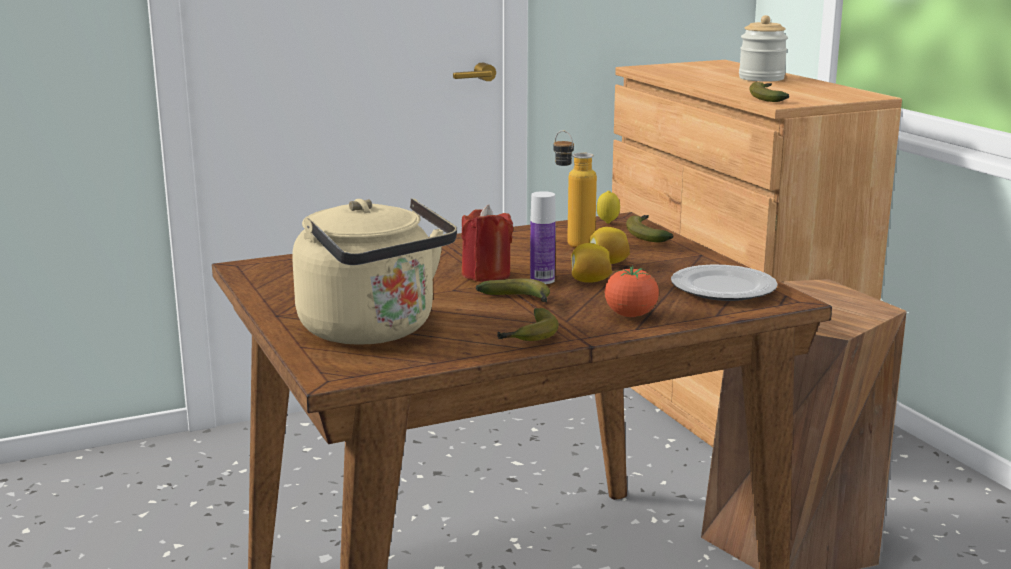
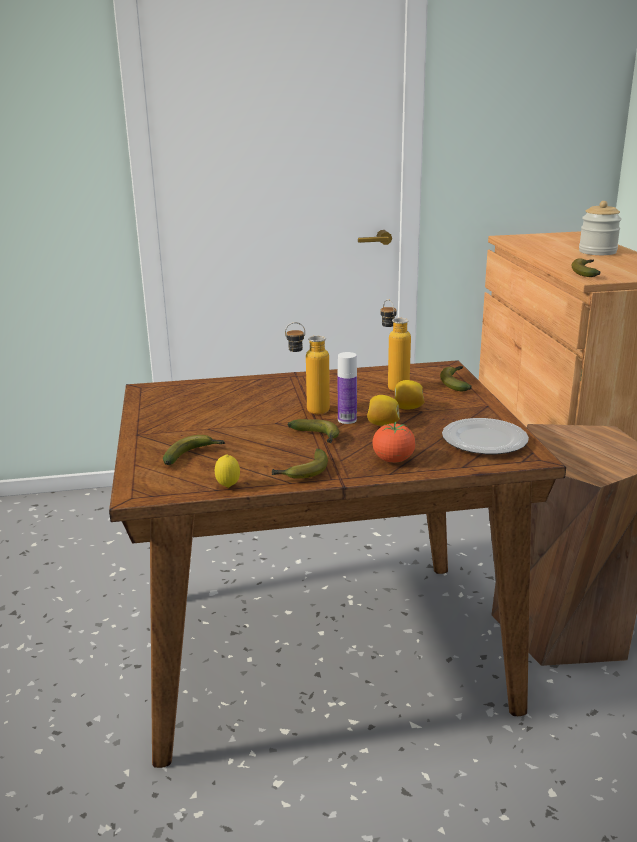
camera: 15 degrees right, 5 degrees up
beige kettle [292,198,457,345] -> banana [163,435,225,465]
red candle [461,205,513,282] -> bottle [285,322,330,414]
lemon [597,191,620,224] -> lemon moved to [215,454,240,488]

